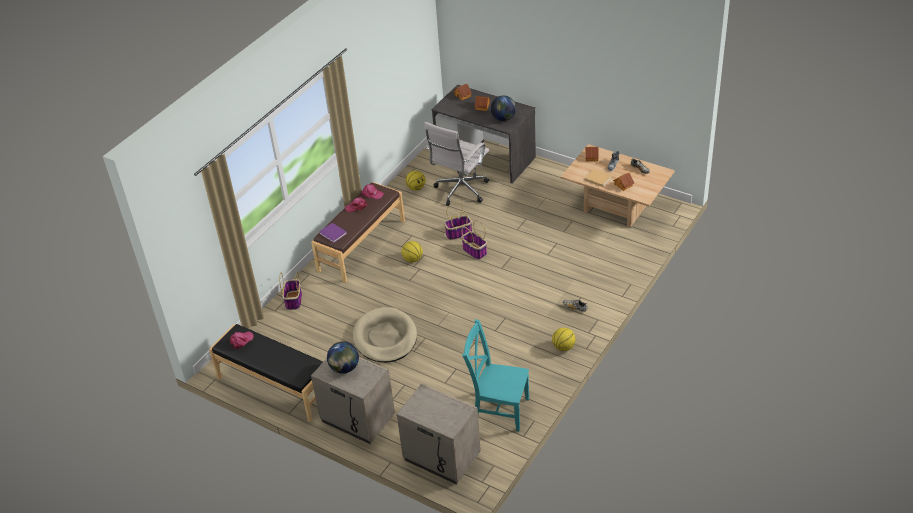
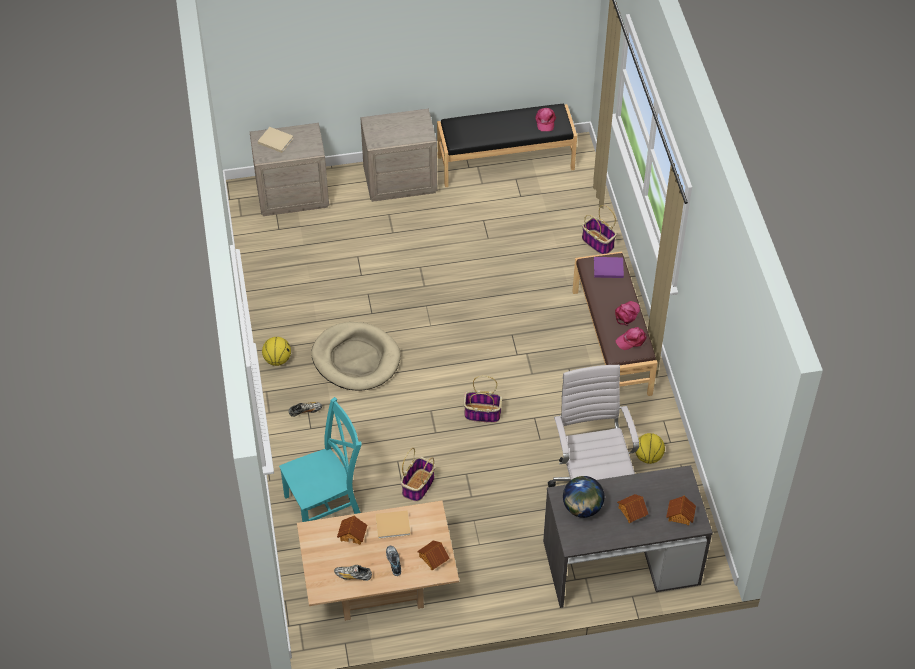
camera: 135 degrees right, 10 degrees up
globe [327,341,359,374] -> none
beige dog bed [353,307,417,363] -> beige dog bed moved to [311,322,401,390]
basketball [401,241,423,262] -> none
basket [444,202,472,240] -> basket moved to [401,448,435,501]
turquoise chair [462,319,529,431] -> turquoise chair moved to [279,397,362,522]
none -> beige book [258,127,293,153]

